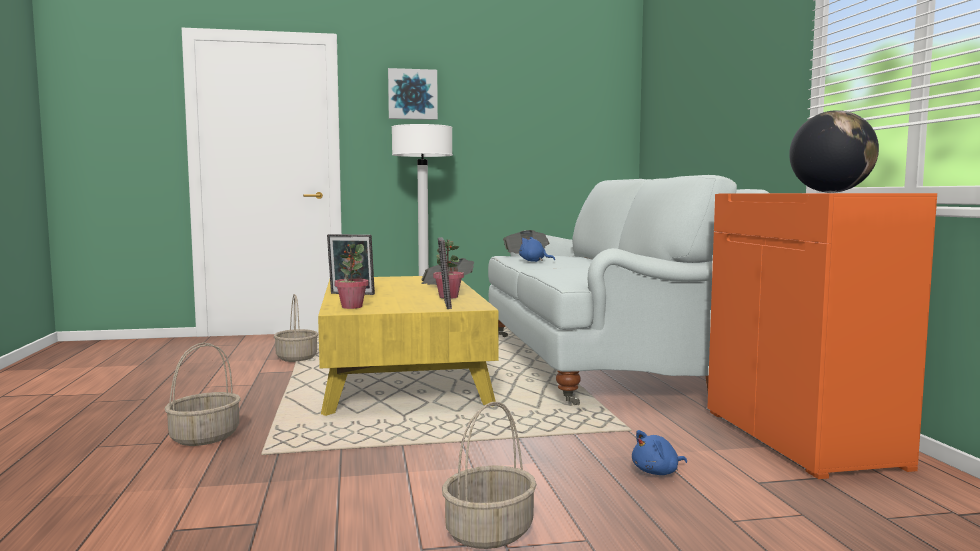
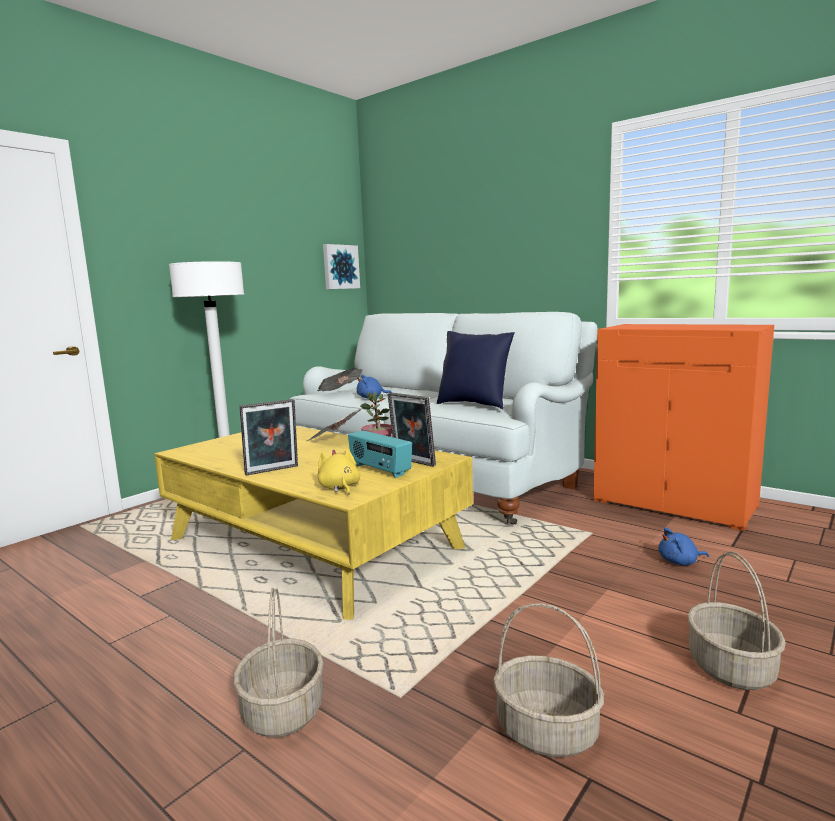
camera: 40 degrees left, 5 degrees up
basket [274,294,318,362] -> basket moved to [493,603,604,758]
potted plant [335,244,369,309] -> yellow plush toy [318,448,360,495]
picture [388,68,438,120] -> picture moved to [323,244,360,289]
blue plush toy [632,430,687,475] -> blue plush toy turned 60 degrees clockwise [658,528,709,566]
globe [789,110,879,193] -> none
none -> radio [348,431,412,478]
none -> blue pillow [437,331,515,409]

